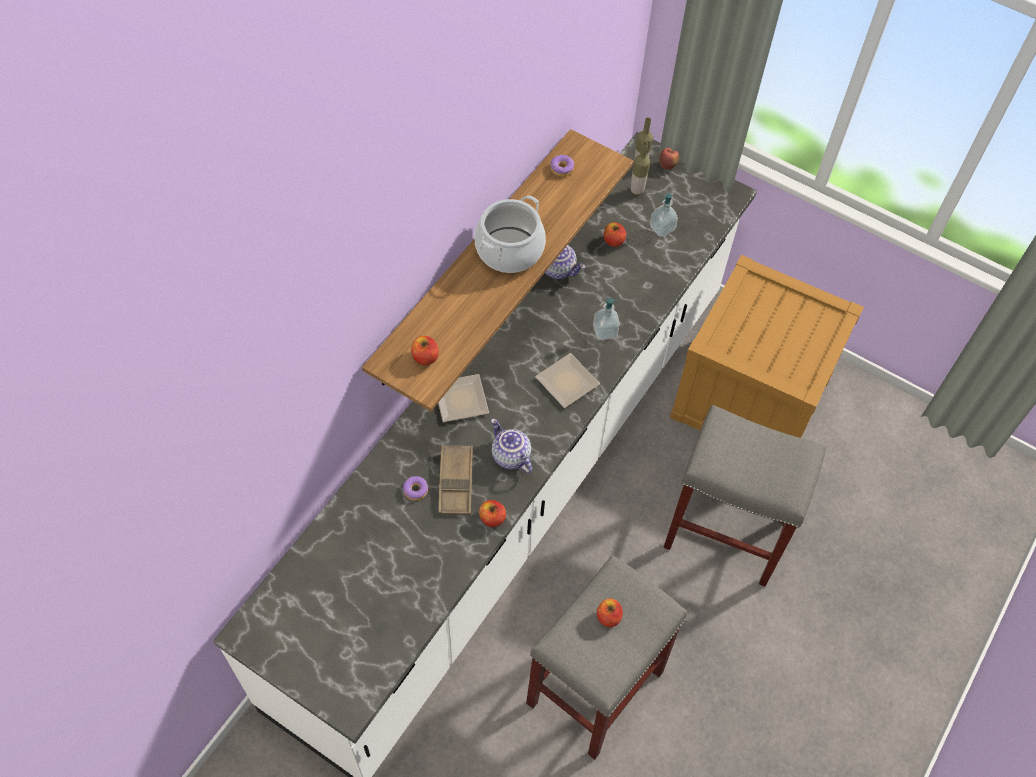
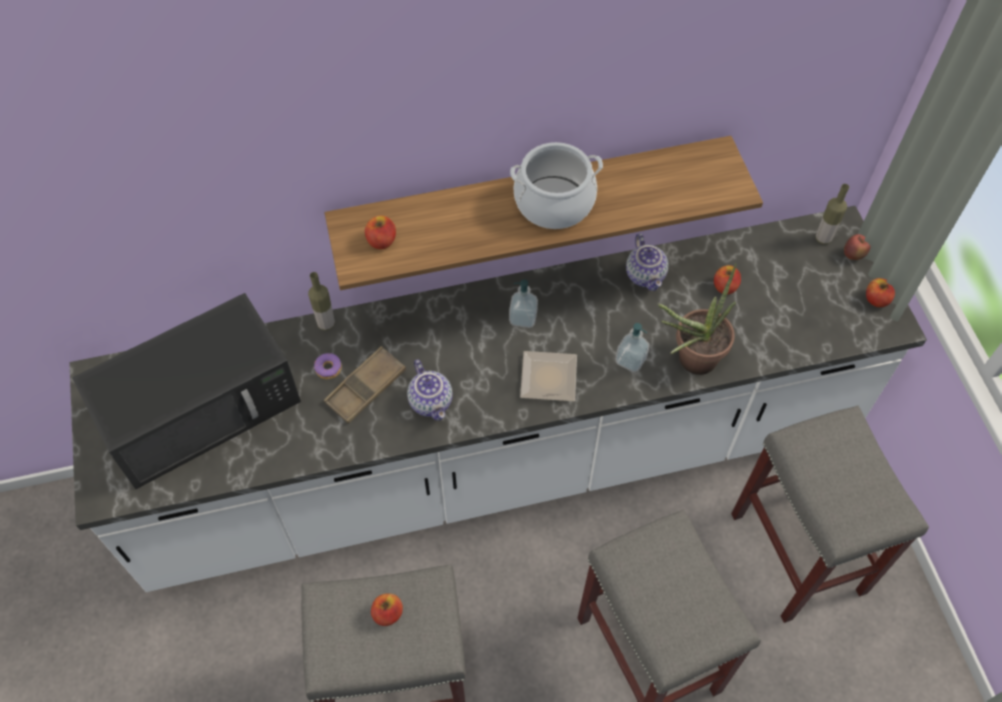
camera: 45 degrees right, 0 degrees up
plate [438,374,489,422] -> none
apple [479,500,506,527] -> apple moved to [866,278,895,307]
teapot [491,418,532,474] -> teapot turned 150 degrees clockwise [407,359,453,421]
donut [551,155,575,177] -> none
bottle [631,142,650,195] -> bottle moved to [308,272,335,331]
soap dispenser [650,193,678,237] -> soap dispenser moved to [509,280,538,328]
crate [670,255,864,438] -> grey stool [731,405,929,623]
none -> black microwave [72,293,301,489]
none -> potted plant [658,263,736,375]

